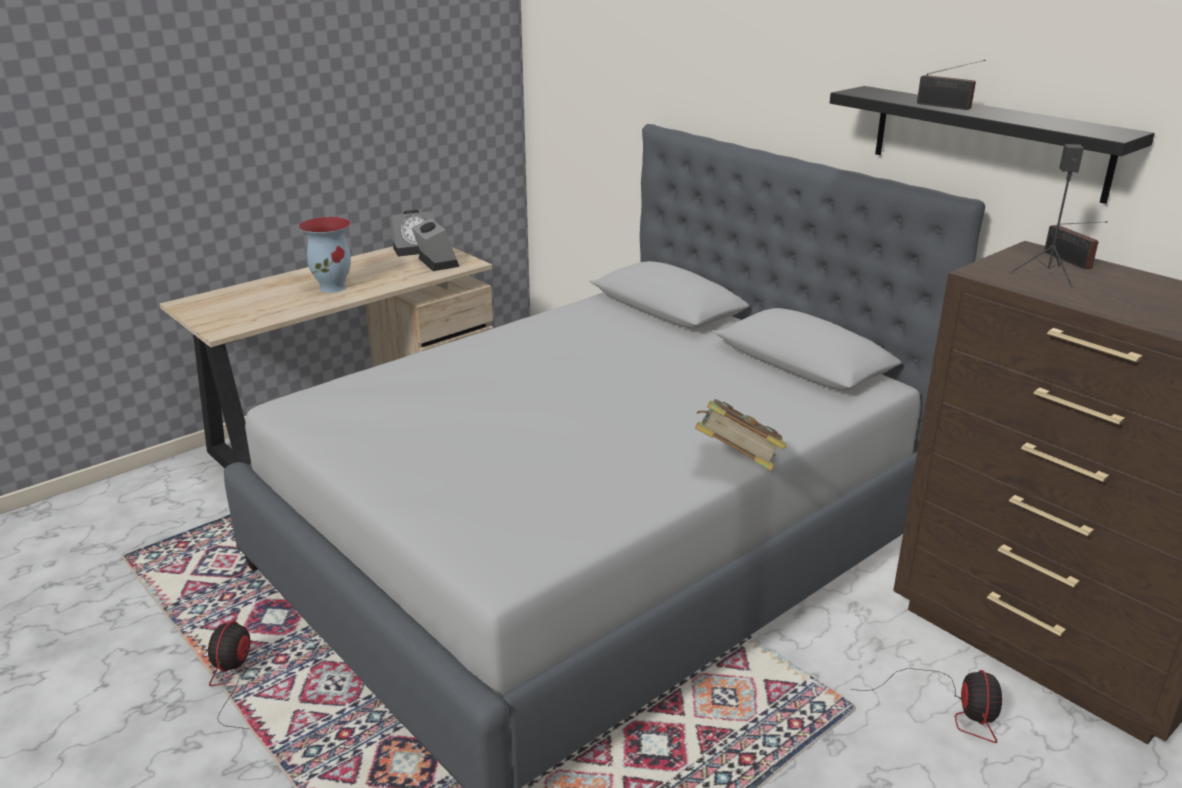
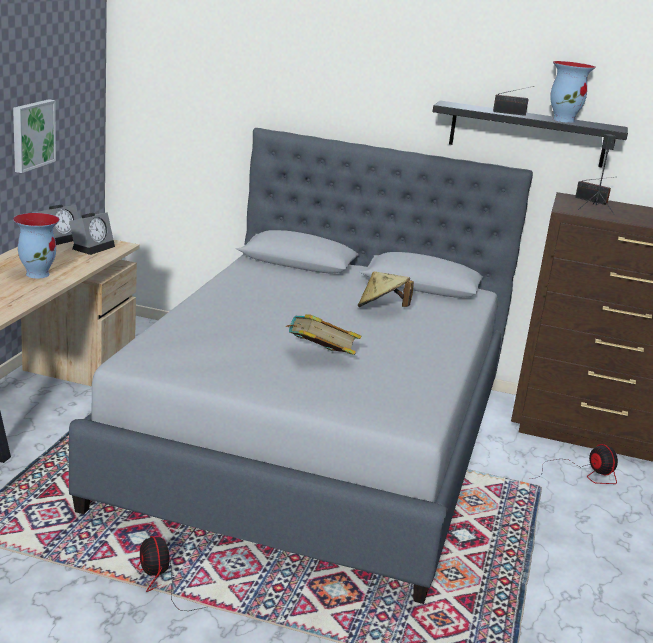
camera: 35 degrees left, 5 degrees down
alarm clock [412,218,459,271] -> alarm clock turned 90 degrees clockwise [69,212,115,255]
book [695,399,786,471] -> book moved to [286,314,361,355]
none -> picture [13,99,56,173]
none -> beige hat [358,271,414,307]
none -> vase [550,61,596,123]

